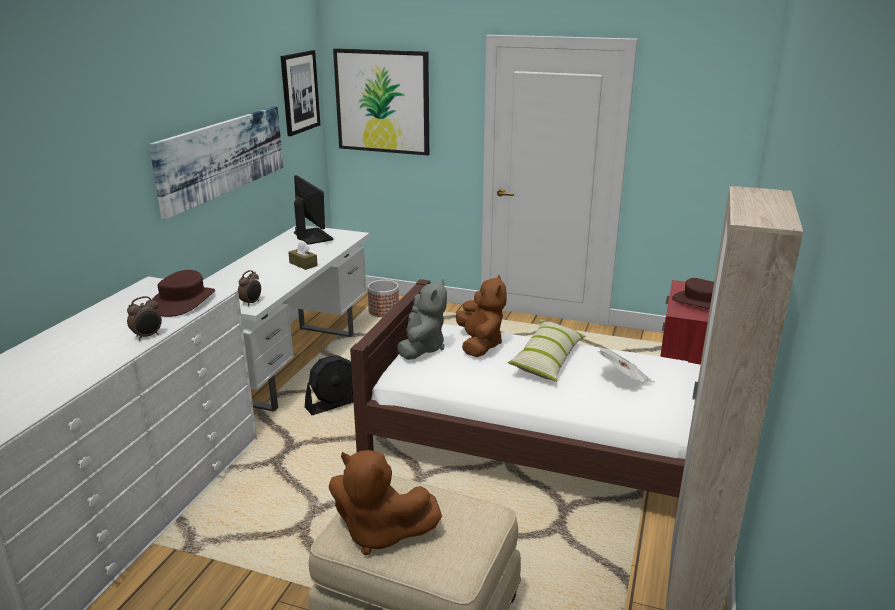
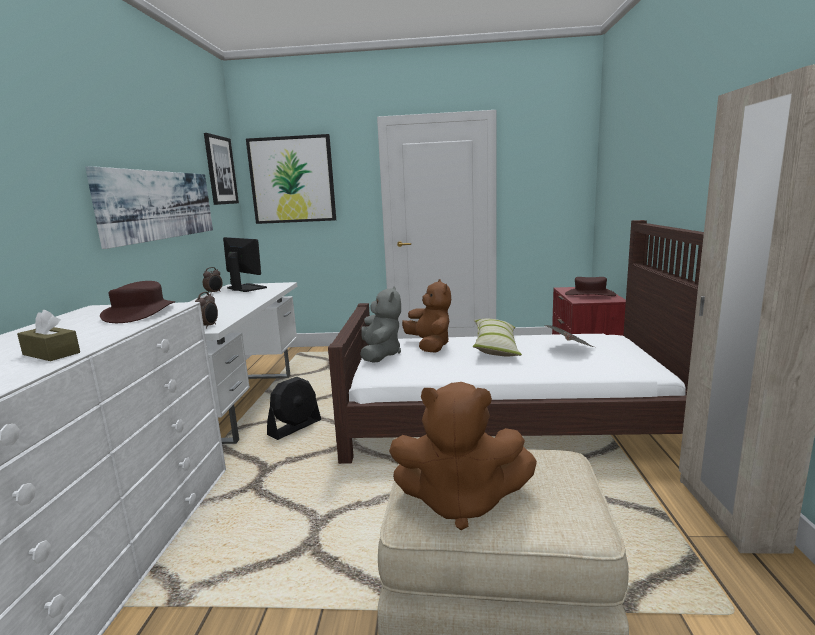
camera: 15 degrees left, 10 degrees down
alarm clock [127,296,162,340] -> alarm clock moved to [203,267,222,294]
brown tissue box [288,242,318,270] -> brown tissue box moved to [17,310,80,361]
planter [367,280,399,317] -> none

